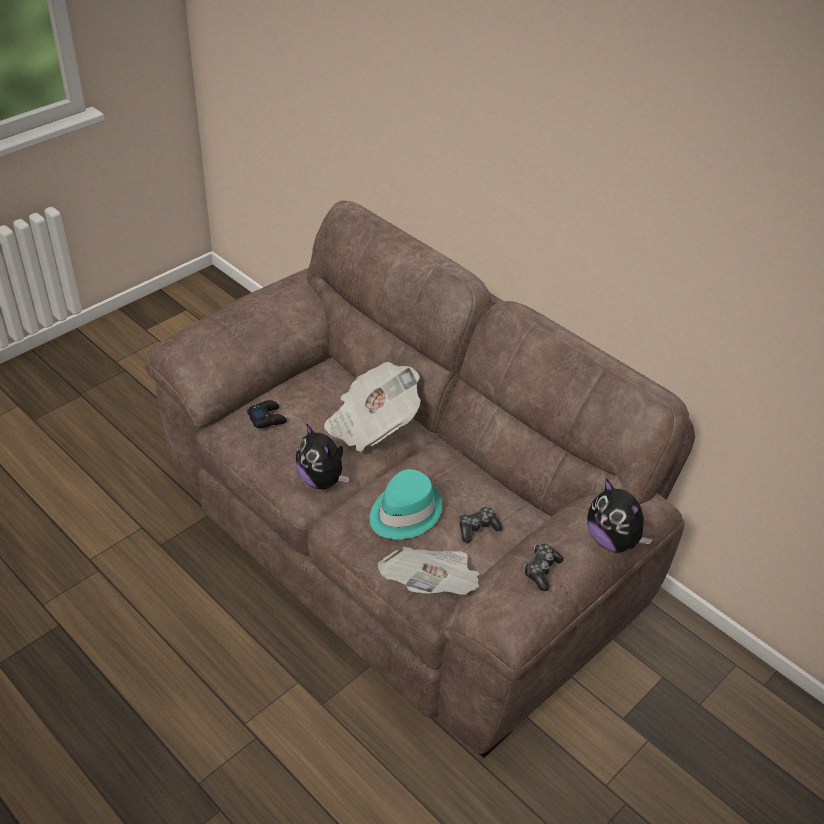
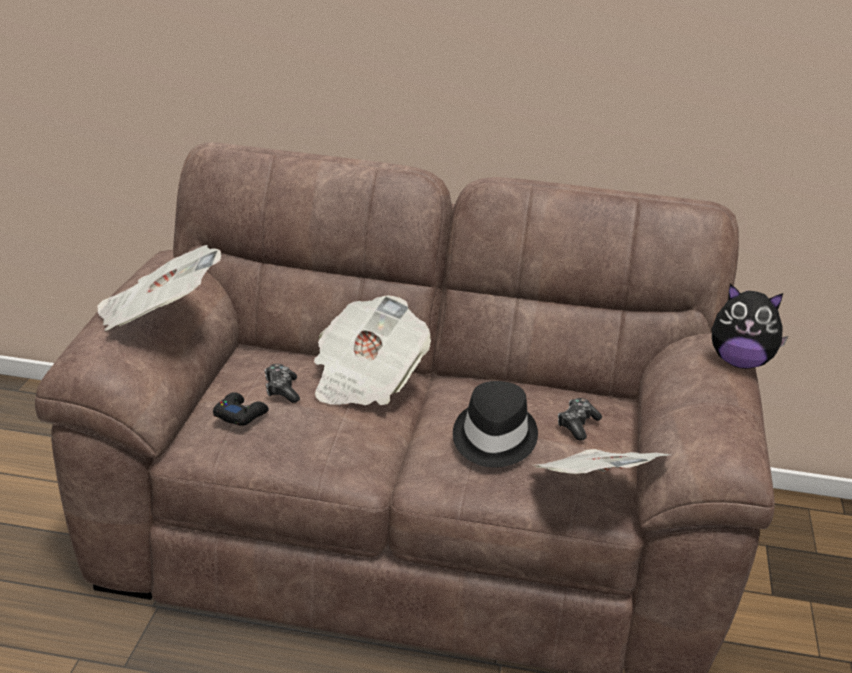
camera: 35 degrees left, 15 degrees down
plush toy [296,423,349,489] -> none
turquoise hat [370,469,442,539] -> black hat [453,381,538,468]
game controller [524,544,564,591] -> game controller moved to [265,364,300,403]
none -> newspaper [97,245,221,331]

